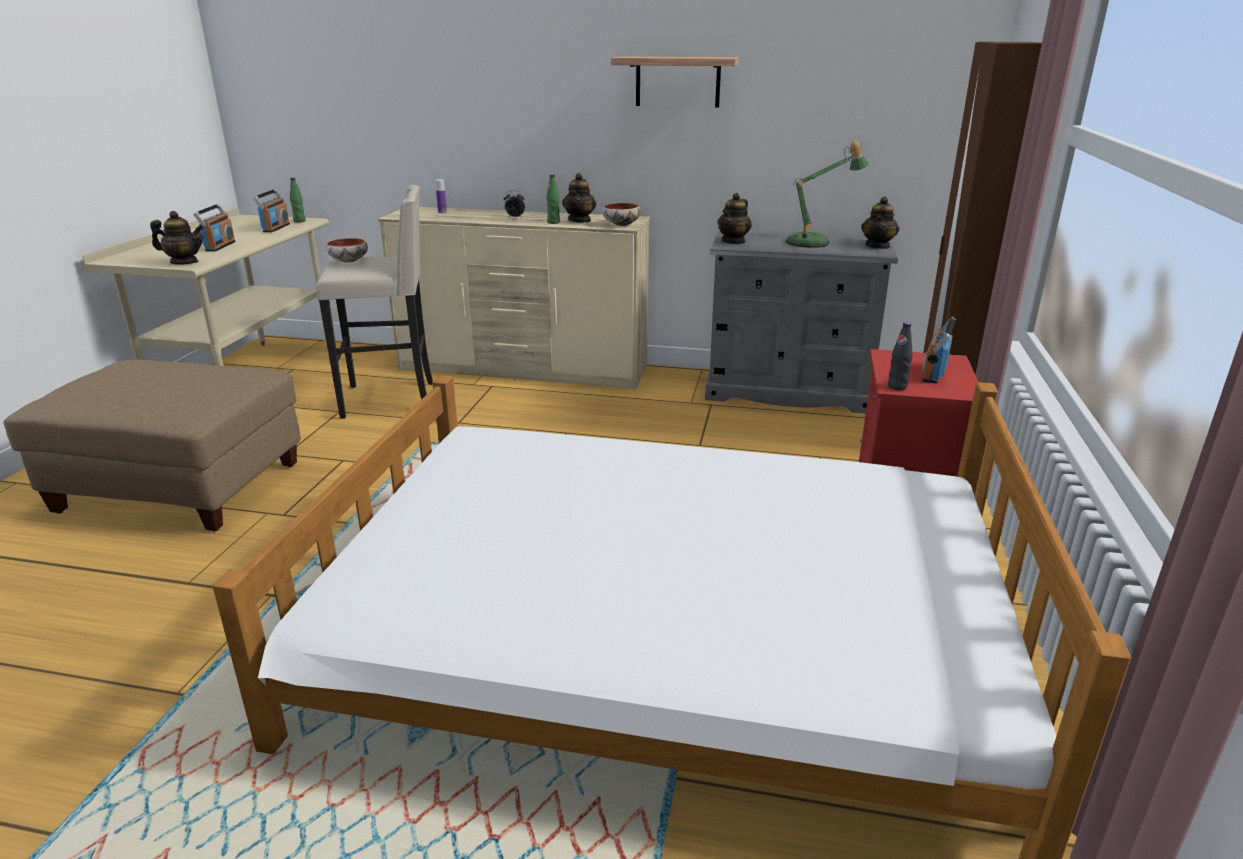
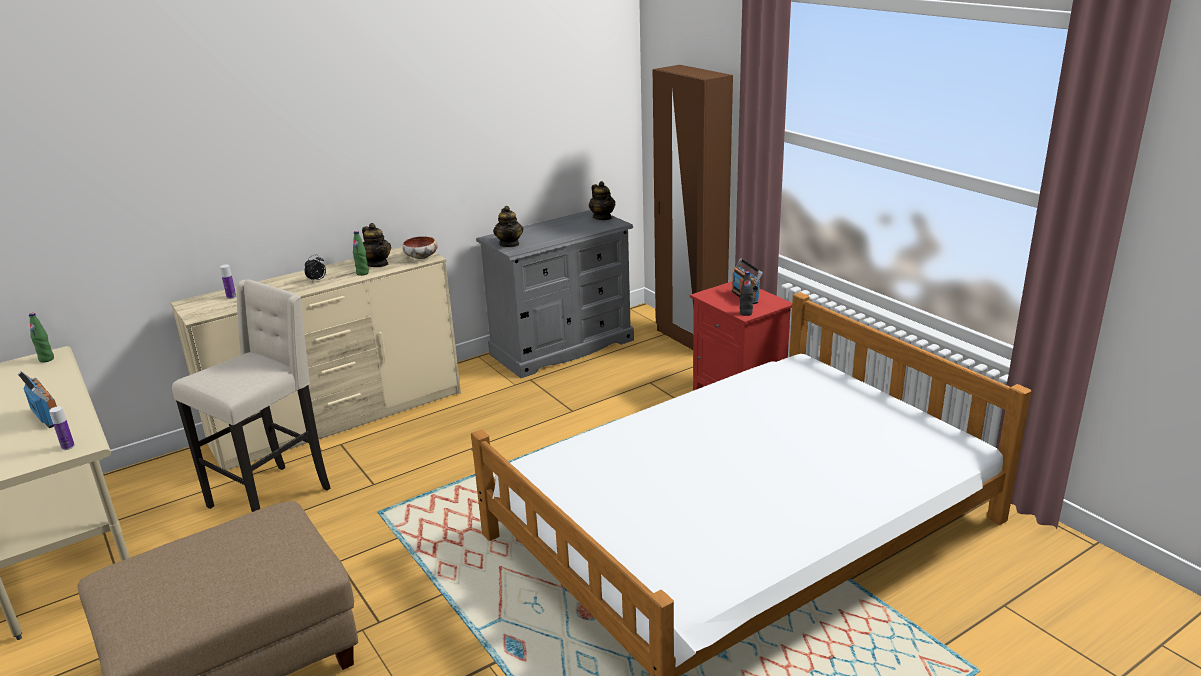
camera: 45 degrees left, 0 degrees up
teapot [150,211,204,265] -> bottle [49,406,75,450]
radio [253,189,290,232] -> none
bowl [326,238,368,262] -> none
shelf [611,57,739,108] -> none
table lamp [786,141,869,248] -> none

